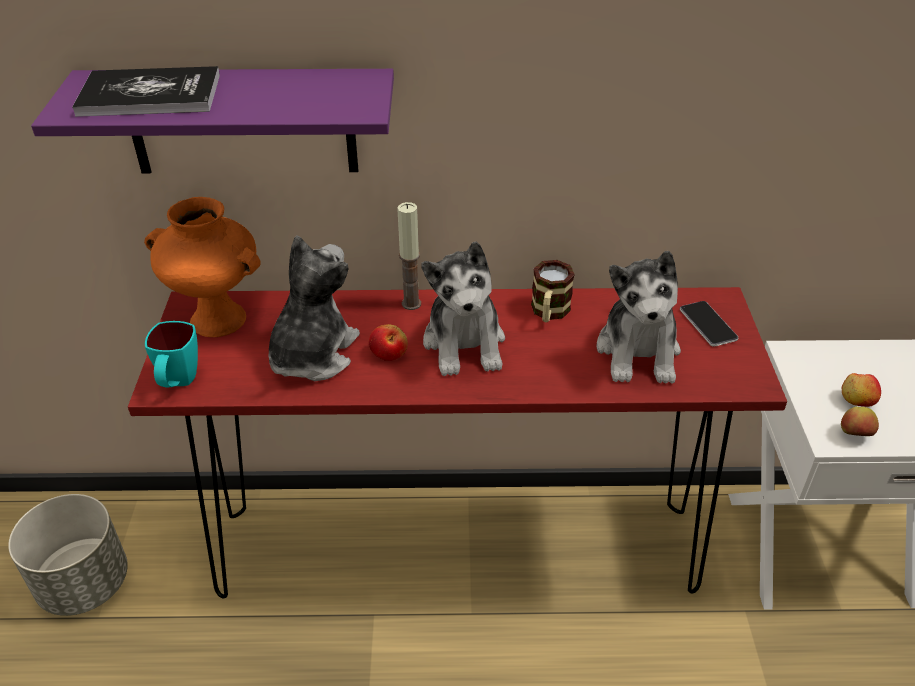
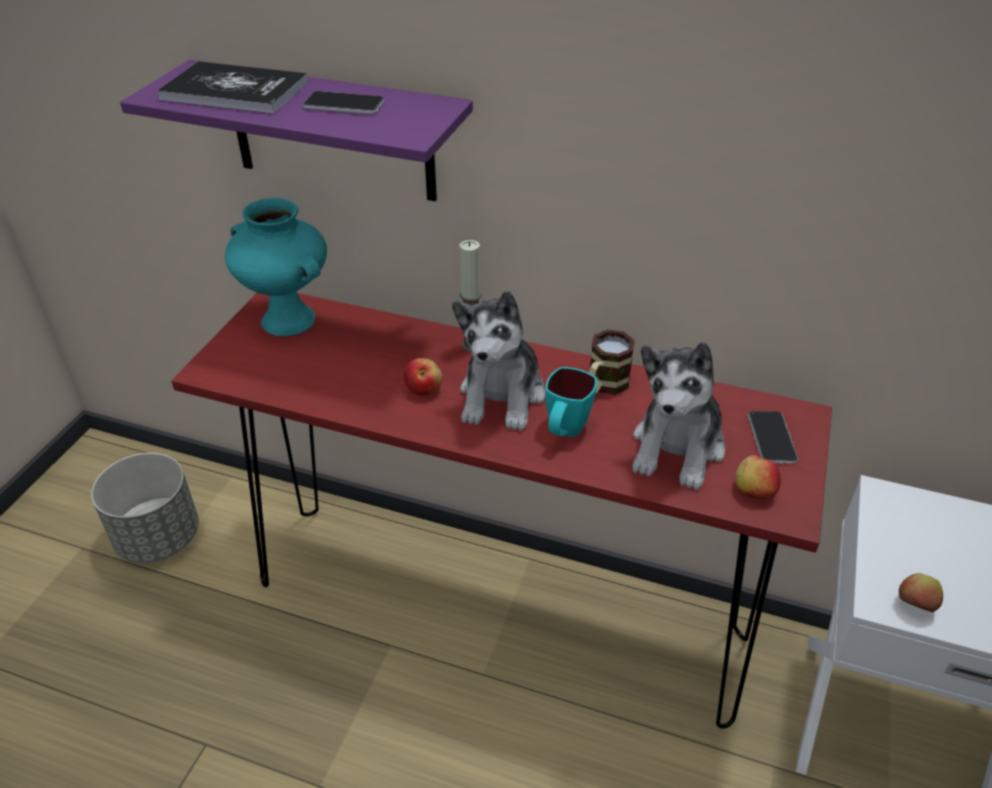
camera: 20 degrees right, 0 degrees up
orange vase [144,197,260,337] -> turquoise vase [225,197,327,336]
turquoise mug [145,321,198,388] -> turquoise mug moved to [545,367,597,437]
plush toy [269,236,360,381] -> none
apple [841,373,881,407] -> apple moved to [735,455,781,500]
none -> phone [303,91,384,114]

